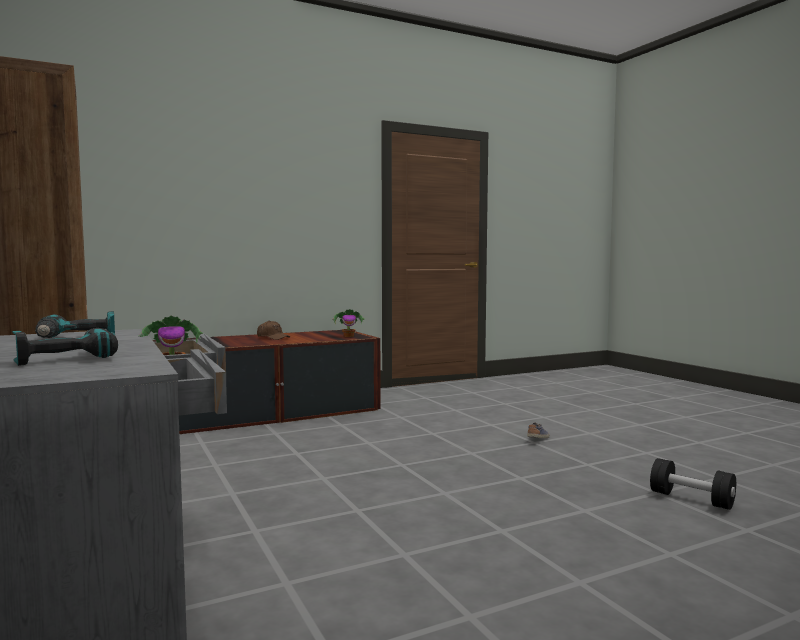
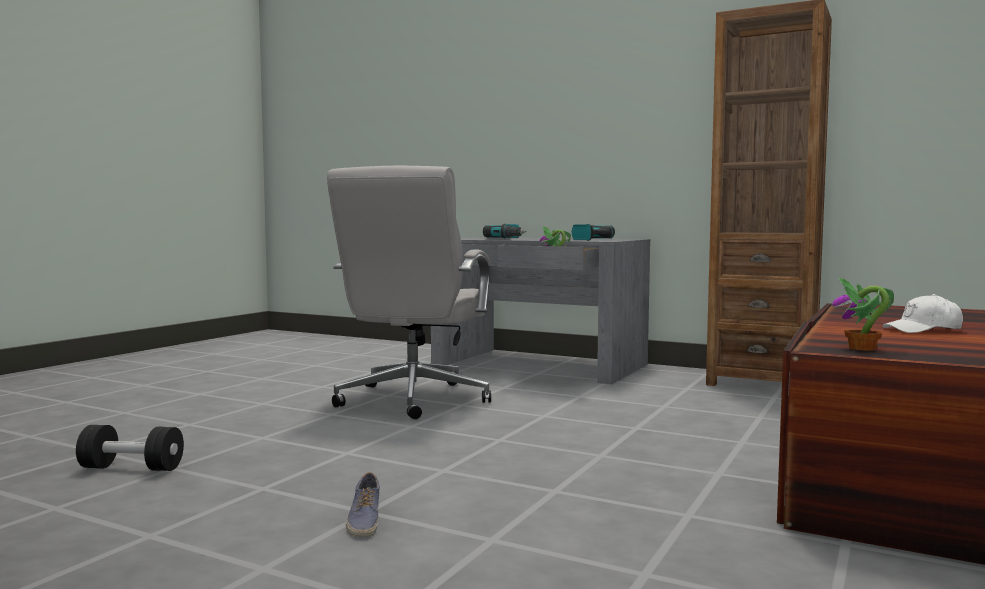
camera: 145 degrees right, 0 degrees up
brown cap [257,320,290,340] -> white cap [882,294,963,333]
none -> grey office chair [327,166,491,419]

